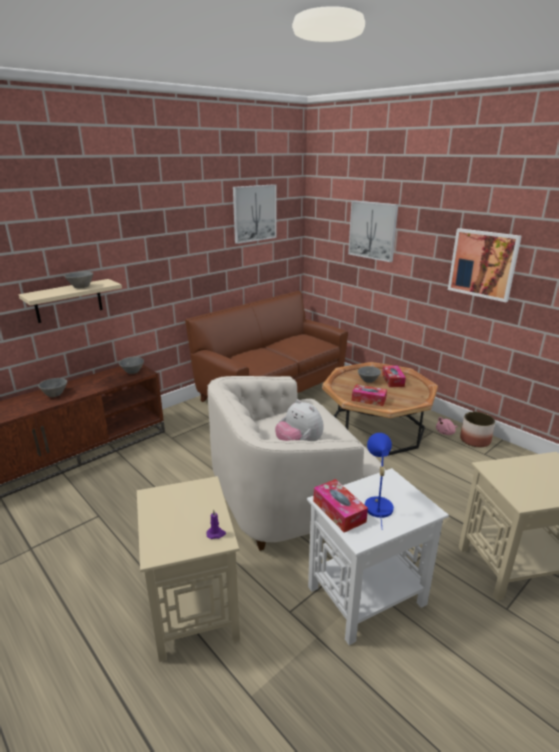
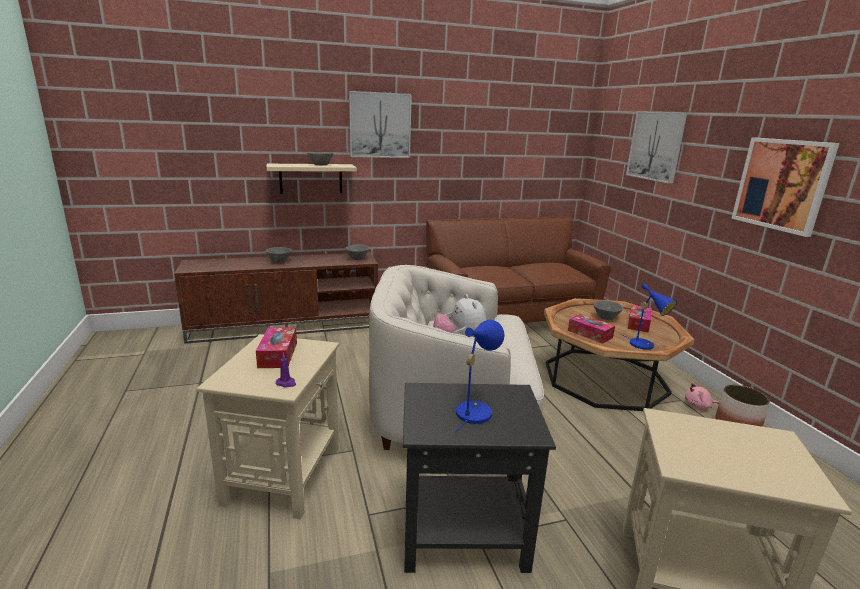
camera: 25 degrees right, 5 degrees down
picture [233,184,277,244] -> picture moved to [349,91,412,158]
white side table [307,468,449,645] -> black side table [403,383,556,573]
tissue box [313,479,368,532] -> tissue box moved to [256,327,297,368]
none -> blue table lamp [623,283,677,350]

